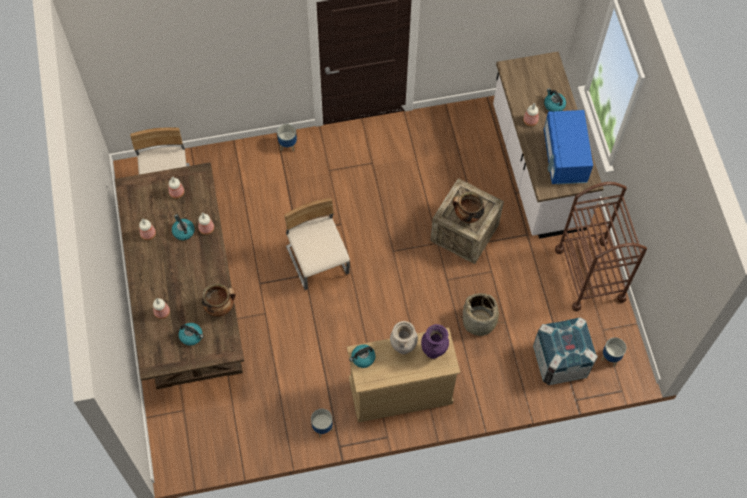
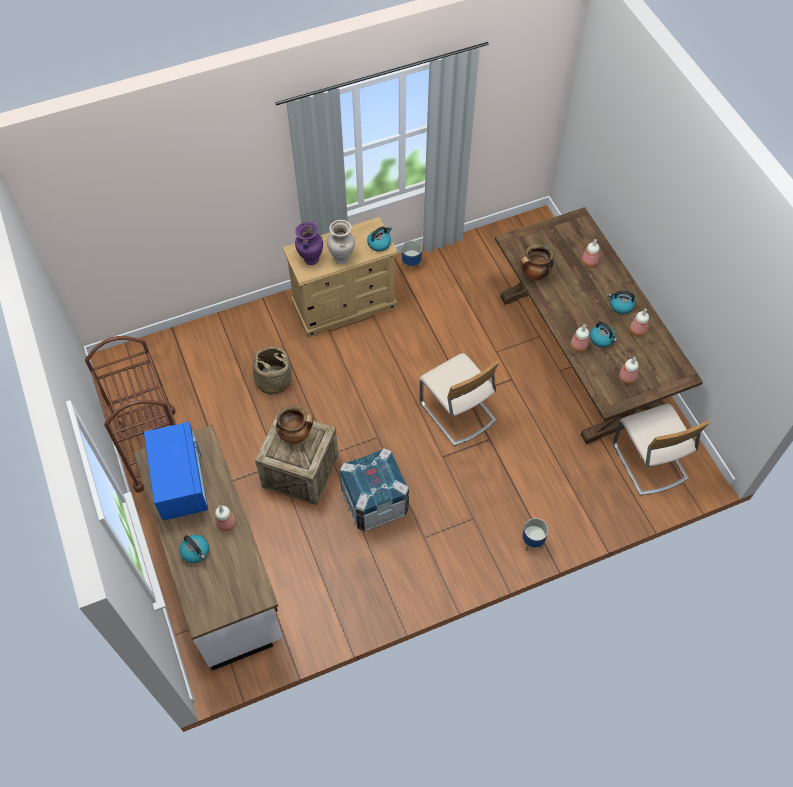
camera: 170 degrees right, 5 degrees down
kettle [179,323,204,346] -> kettle moved to [608,291,635,314]
crate [533,317,598,385] -> crate moved to [339,448,409,531]
planter [601,337,626,367] -> none

